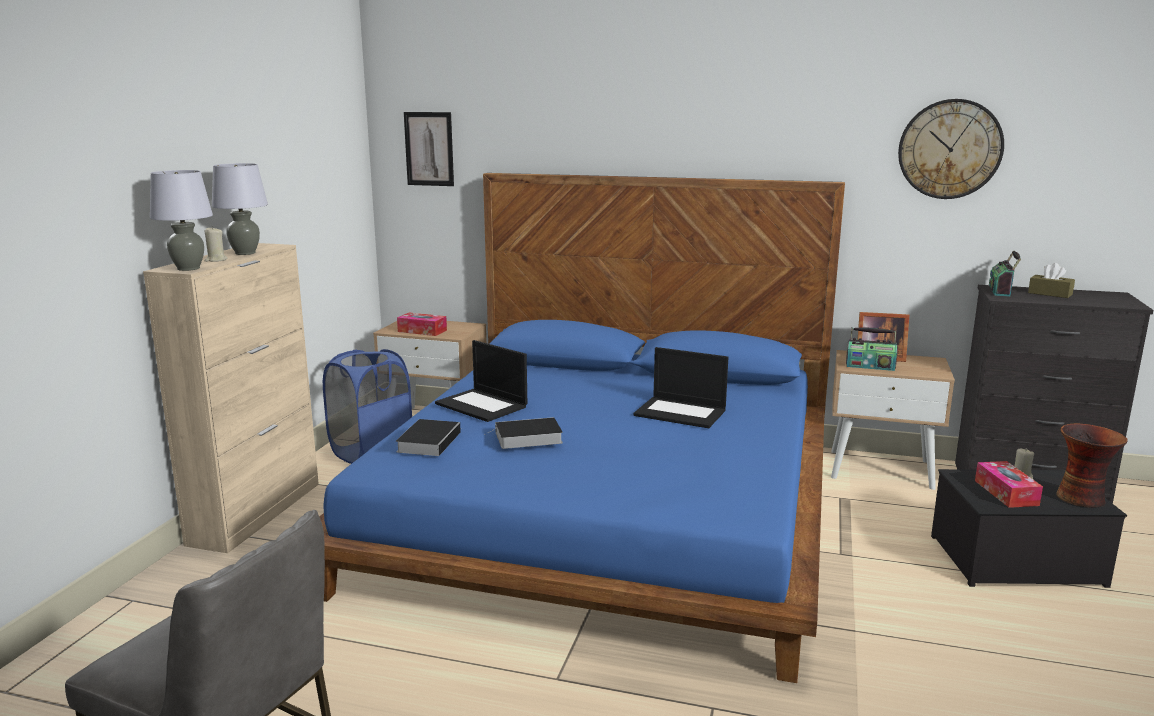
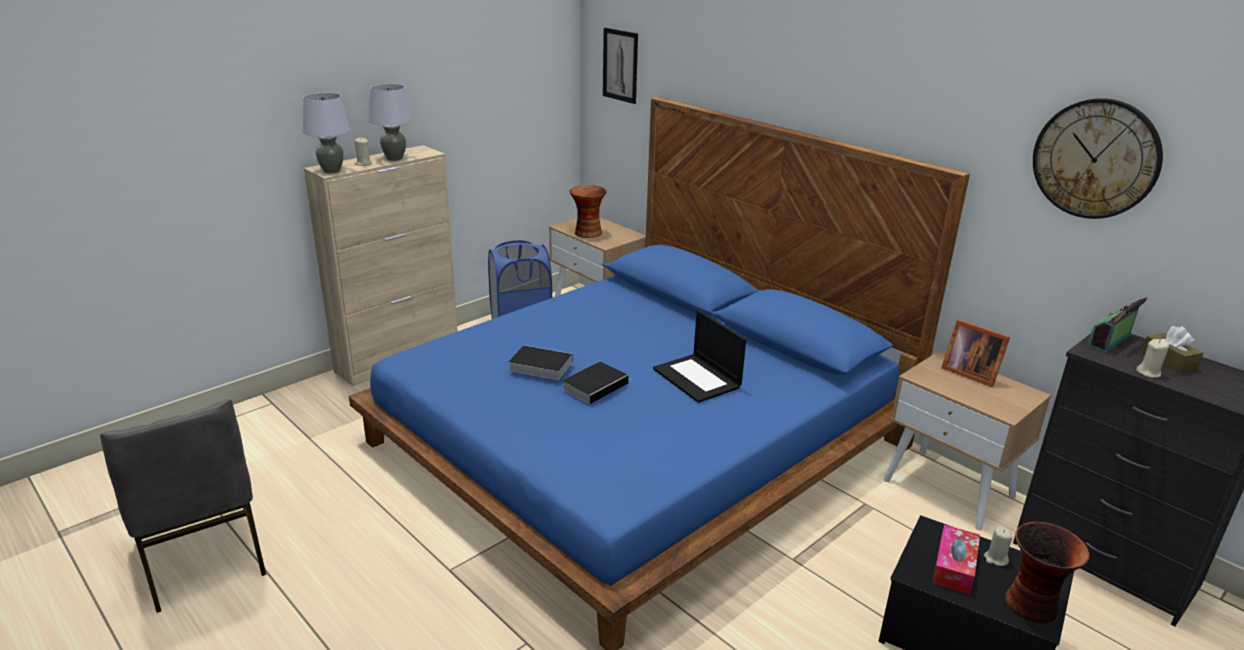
camera: 30 degrees right, 10 degrees up
book [396,419,461,456] -> book moved to [562,361,631,404]
tissue box [397,312,447,336] -> vase [570,185,607,238]
laptop [435,340,527,422] -> none
radio [846,327,898,371] -> none
none -> beige candle [1136,339,1169,378]

